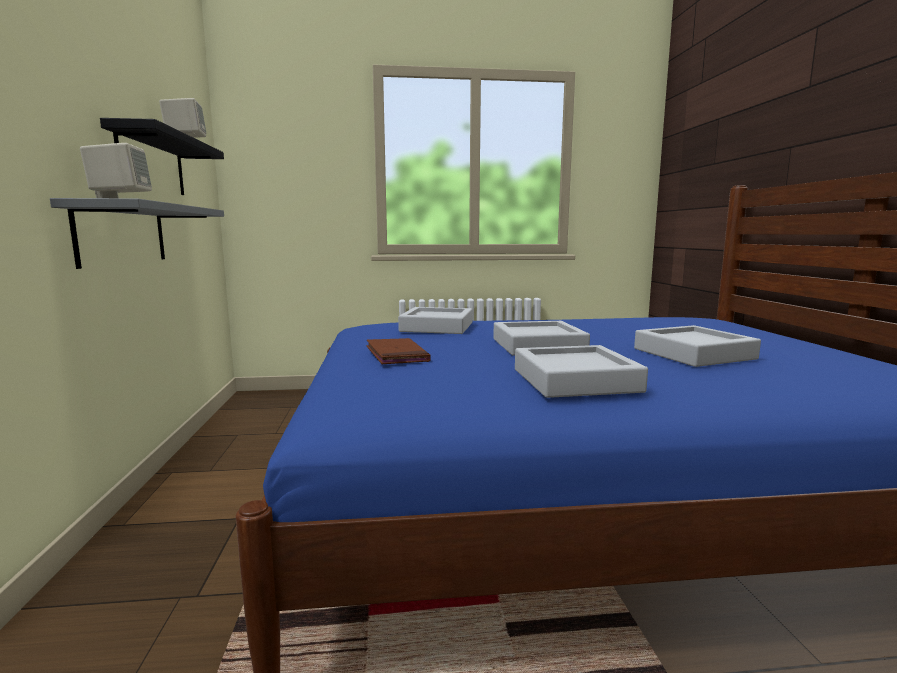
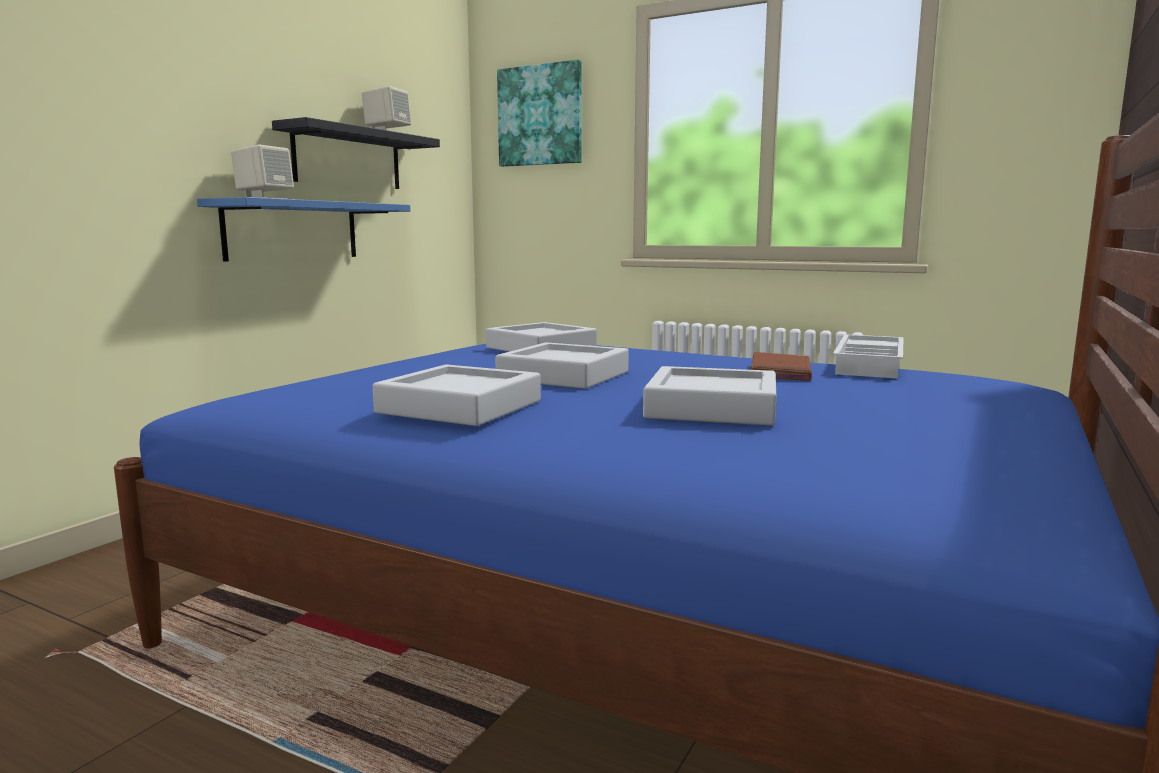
camera: 35 degrees right, 0 degrees up
grey shelf [50,198,224,269] -> blue shelf [197,197,410,262]
brown book [367,338,431,364] -> brown book moved to [751,352,812,381]
none -> picture [497,60,582,167]
none -> white tray [833,334,904,379]

